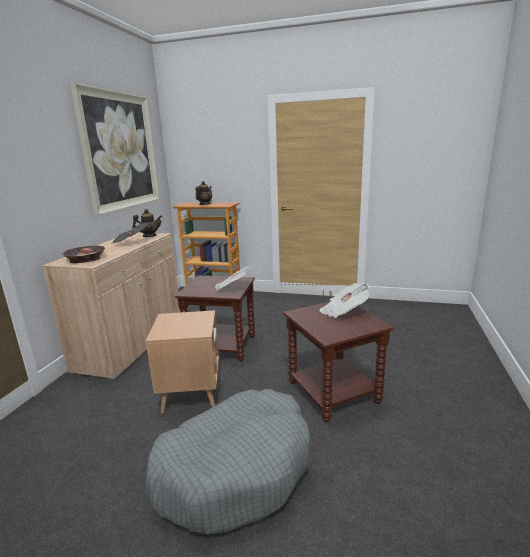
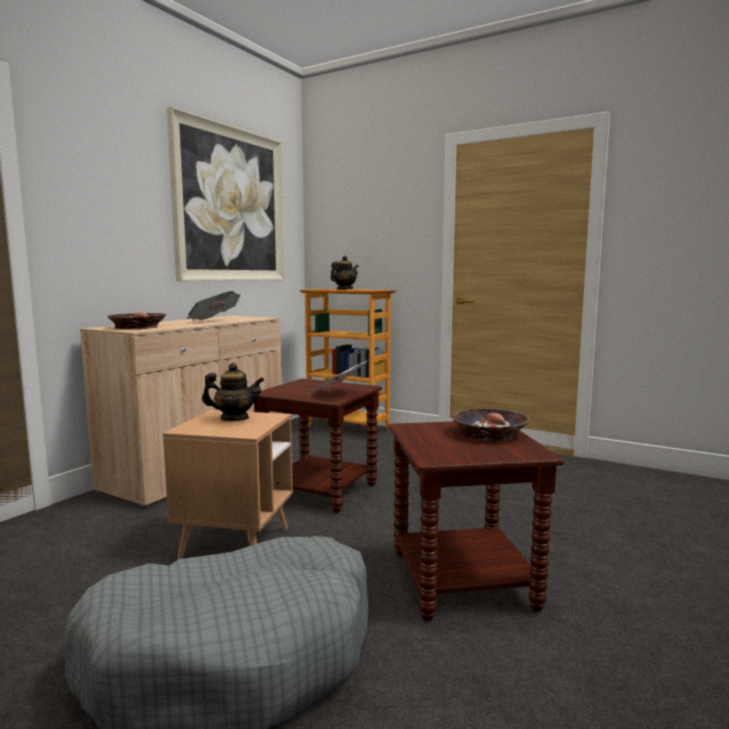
camera: 15 degrees right, 10 degrees down
teapot [132,209,162,237] -> teapot moved to [202,363,264,421]
newspaper [320,283,371,318] -> bowl [452,408,529,442]

